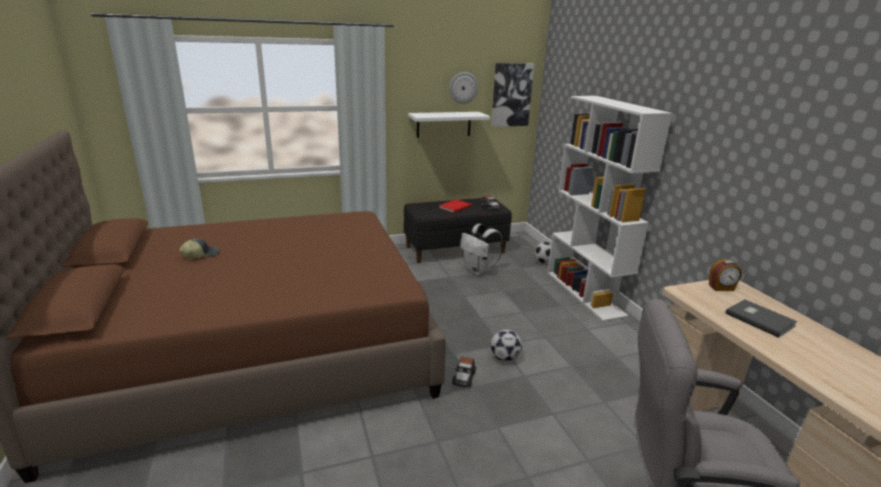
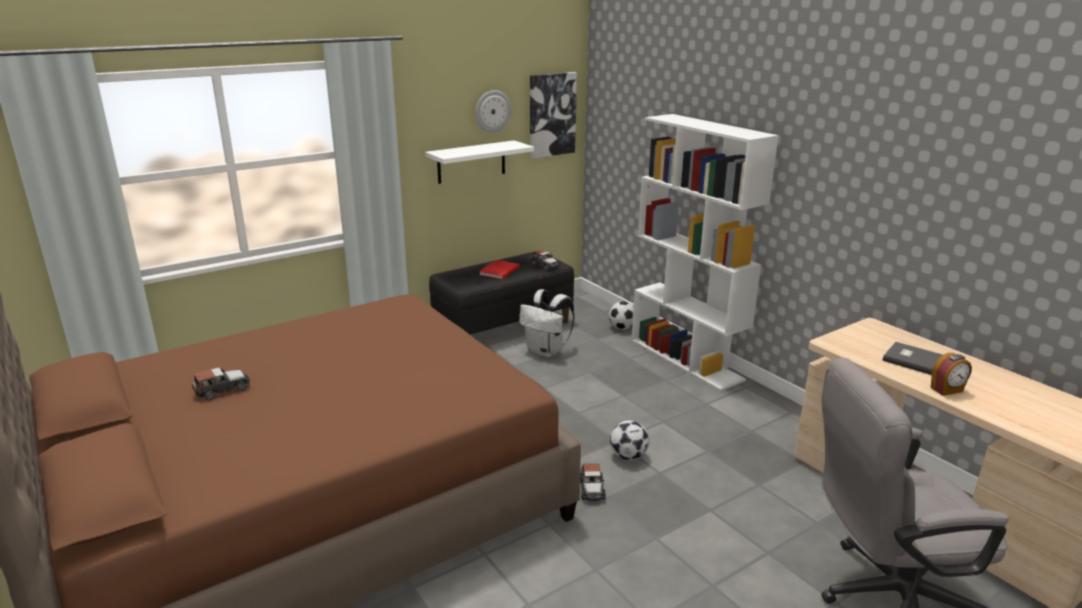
camera: 15 degrees left, 0 degrees up
cap [179,238,220,259] -> toy car [192,367,250,400]
alarm clock [709,259,742,291] -> alarm clock moved to [931,353,972,396]

